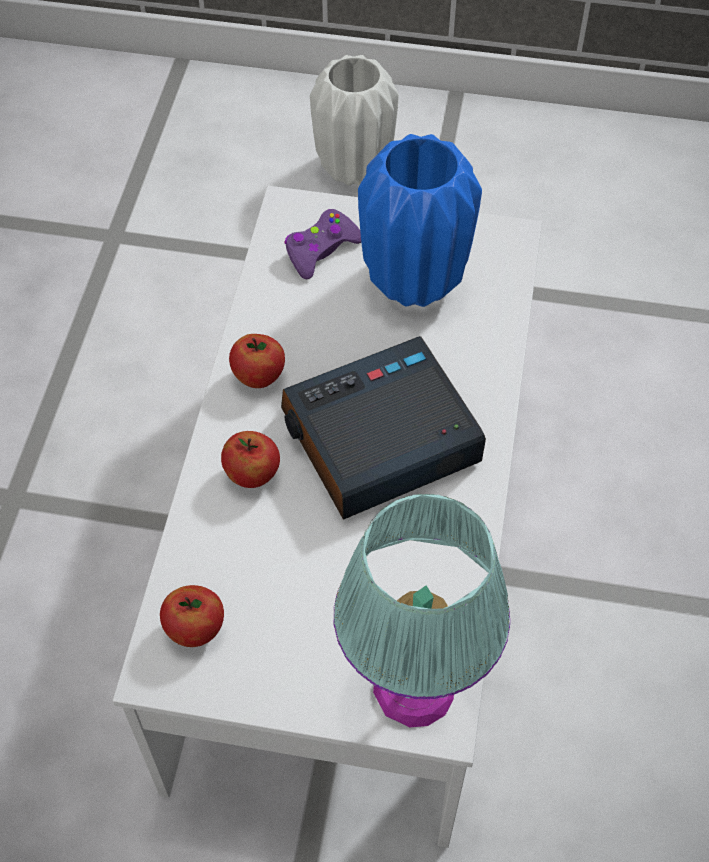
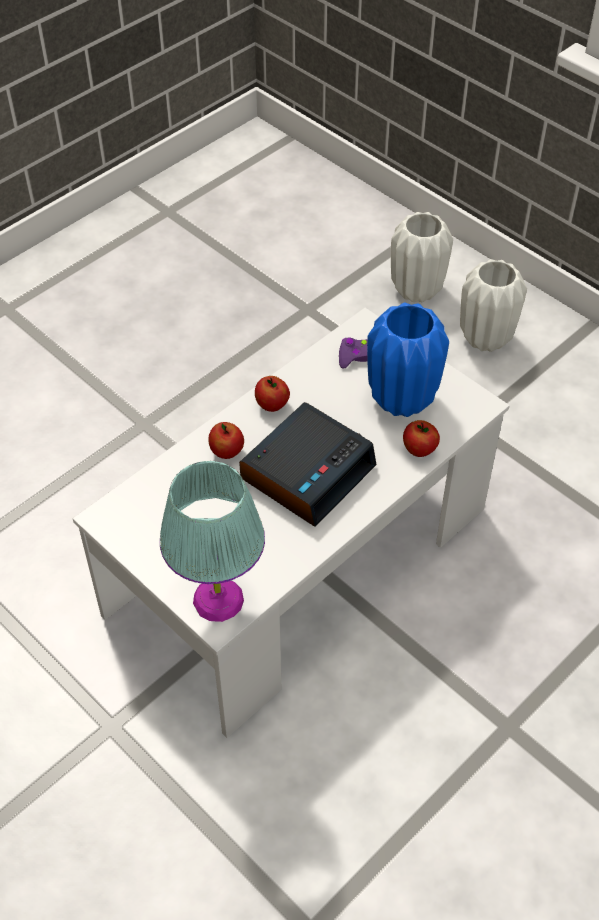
camera: 35 degrees right, 5 degrees down
apple [160,585,224,647] -> apple moved to [403,420,440,457]
alarm clock [281,336,486,520] -> alarm clock turned 120 degrees clockwise [239,402,377,527]
none -> white vase [391,212,453,302]

